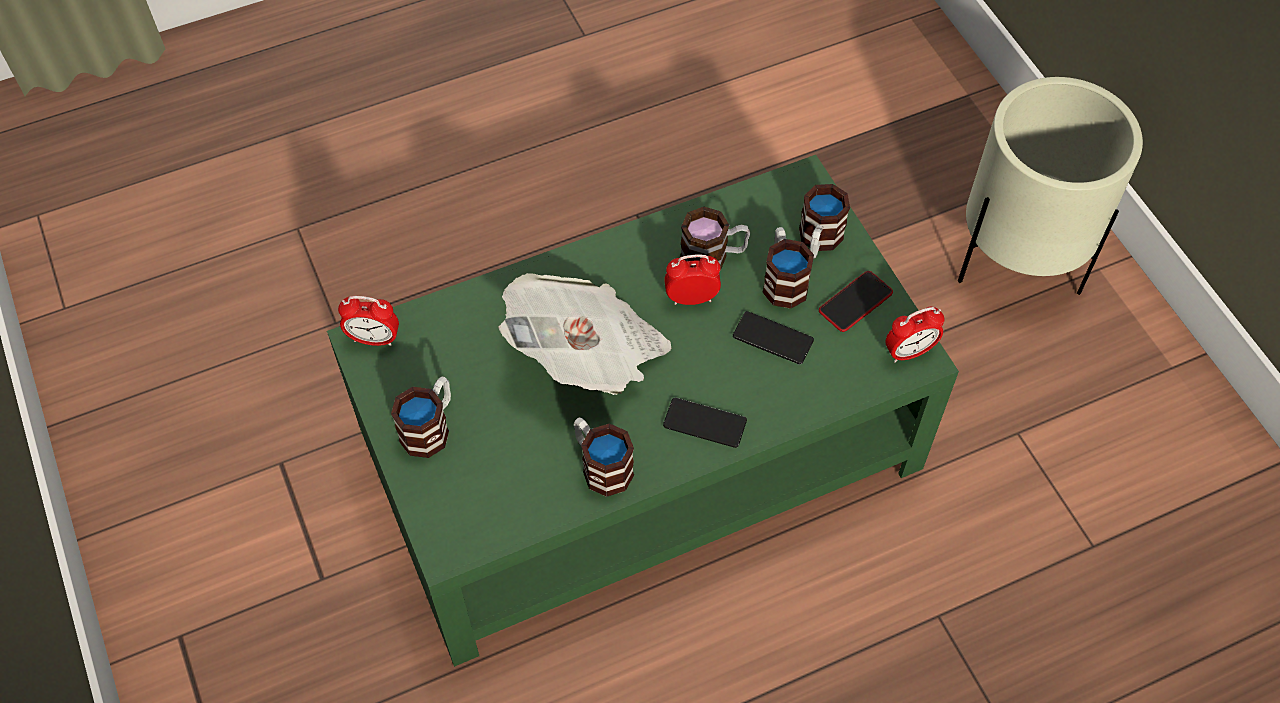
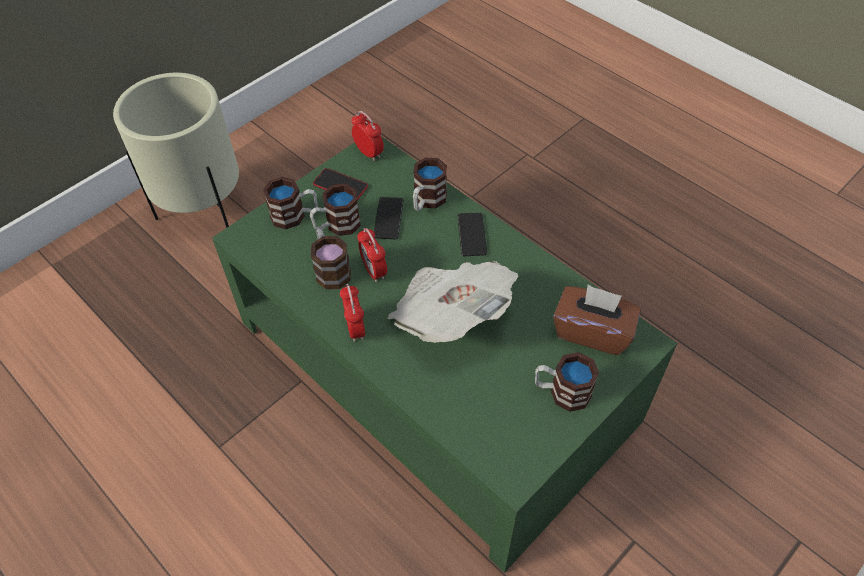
camera: 110 degrees left, 5 degrees down
alarm clock [338,296,399,346] -> alarm clock moved to [340,284,365,342]
mug [574,417,634,497] -> mug moved to [413,158,447,211]
none -> brown tissue box [553,285,641,355]

